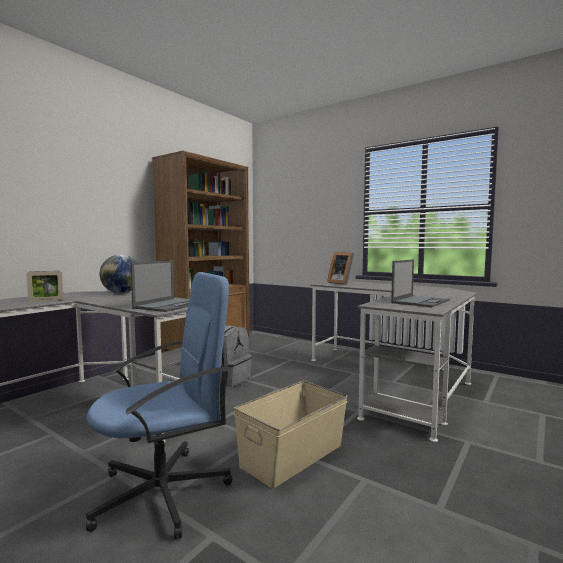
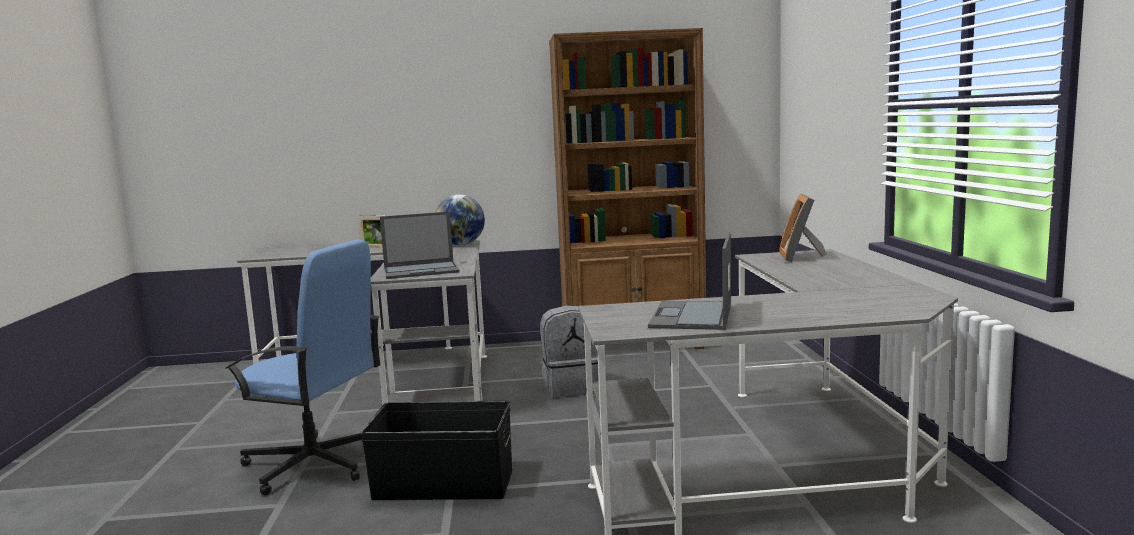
camera: 50 degrees right, 5 degrees up
beige storage box [234,381,348,489] -> black storage box [360,400,512,500]
laptop [391,259,450,307] -> laptop turned 105 degrees clockwise [648,233,731,330]

